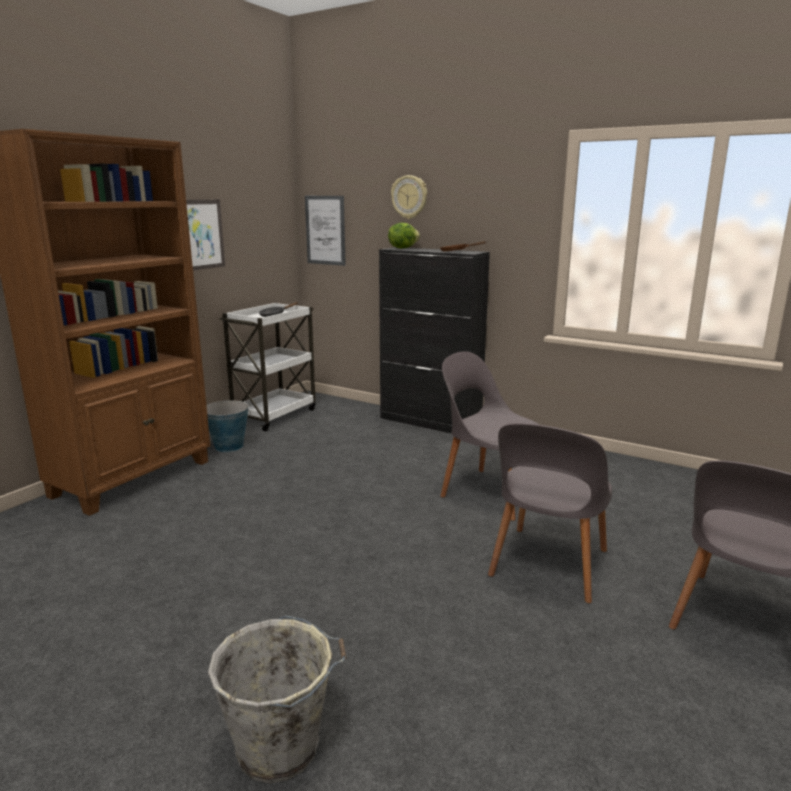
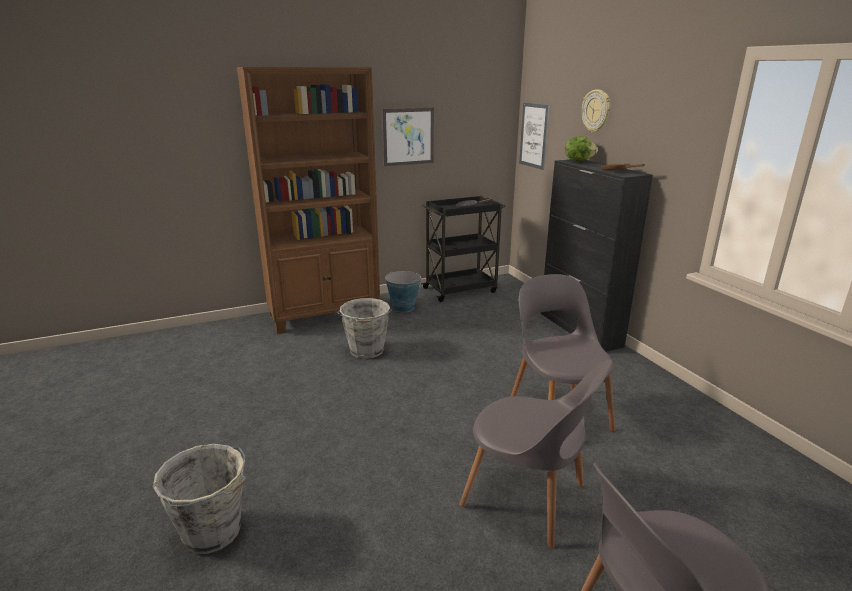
camera: 35 degrees right, 5 degrees up
white cart [220,303,316,431] -> black cart [421,196,506,302]
grey chair [488,423,612,603] -> grey chair turned 120 degrees counterclockwise [459,359,613,548]
none -> grey bucket [337,298,392,359]

